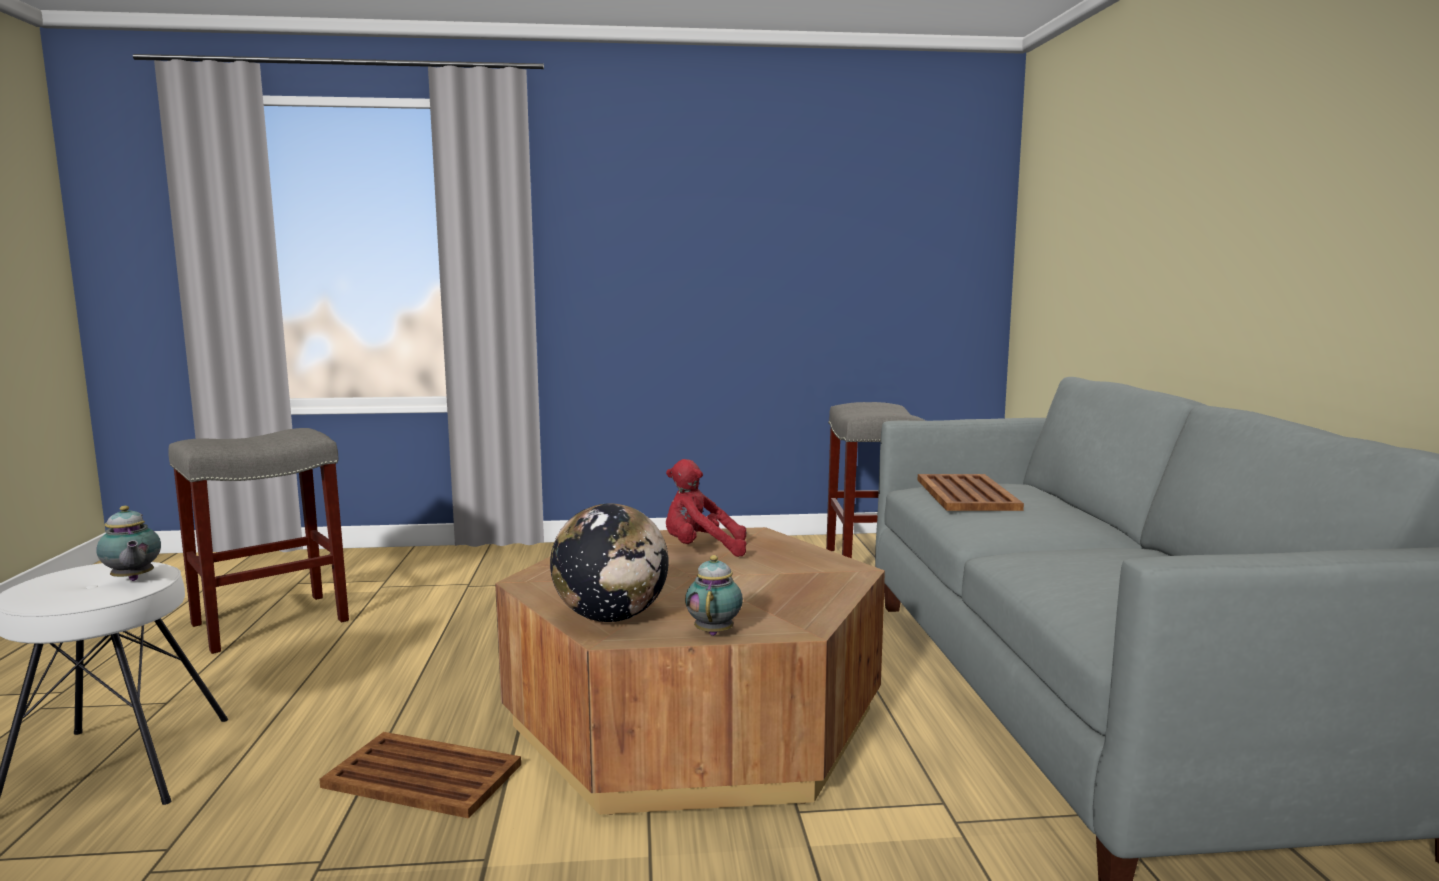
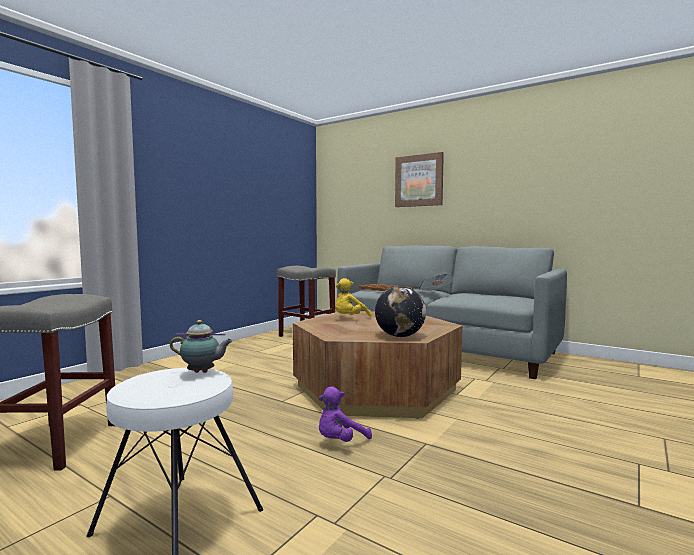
camera: 50 degrees left, 5 degrees down
brown tray [319,732,521,819] -> purple plush toy [319,387,372,442]
red plush toy [666,459,746,557] -> yellow plush toy [335,278,372,317]
teapot [685,555,743,636] -> none
none -> picture [395,152,444,207]
none -> newspaper [418,274,453,291]

